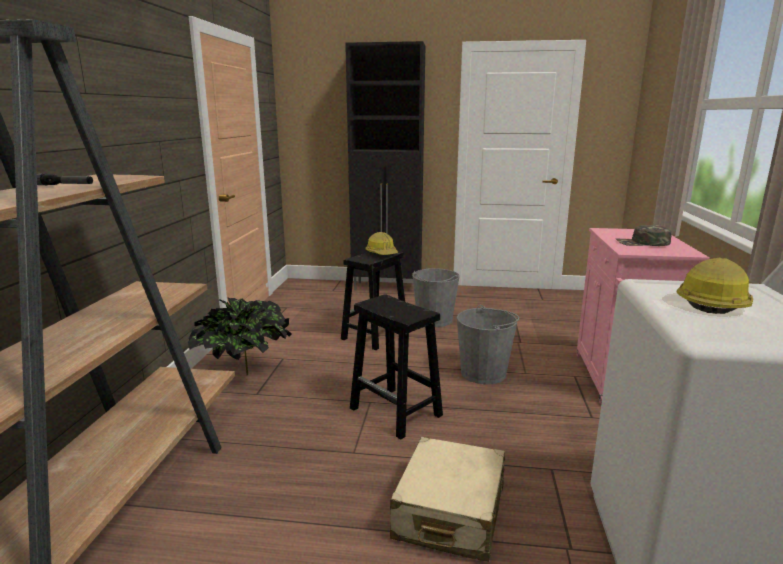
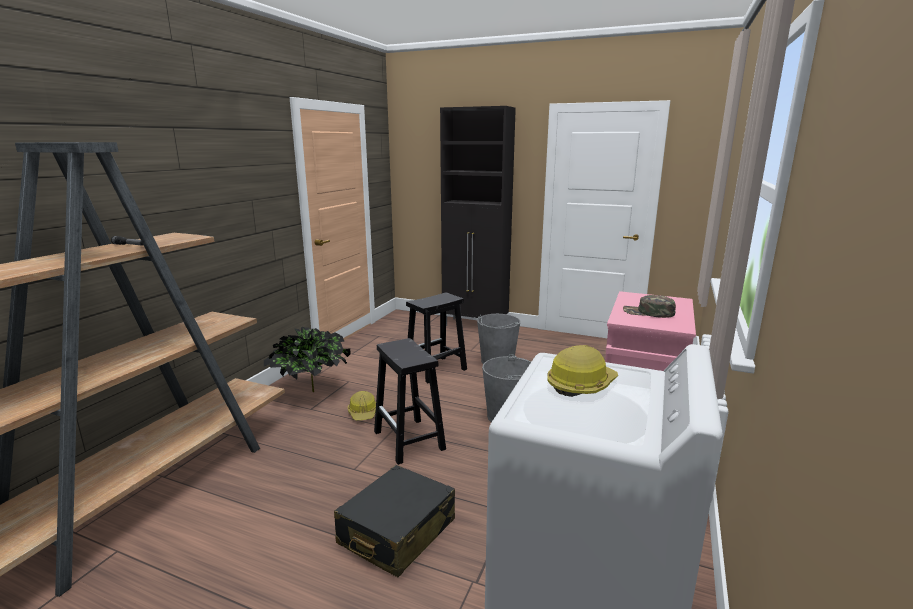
camera: 15 degrees right, 0 degrees up
hard hat [366,232,398,255] -> hard hat moved to [348,391,376,420]
beige suitcase [390,437,505,562] -> black suitcase [334,465,455,577]

